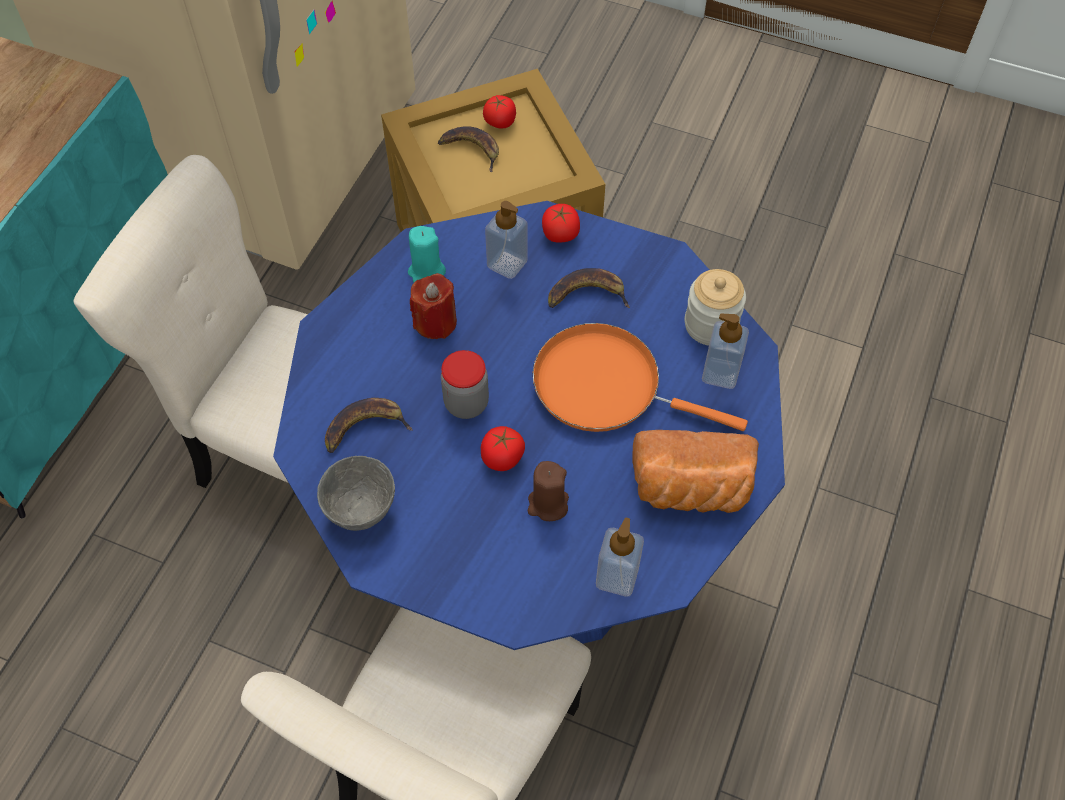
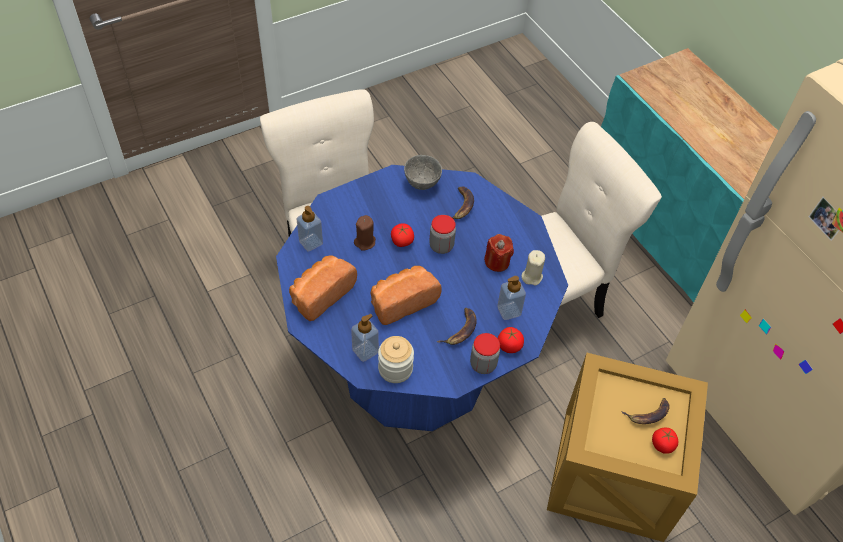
camera: 125 degrees right, 5 degrees down
turquoise candle [408,226,446,283] -> beige candle [522,250,545,285]
orange frying pan [533,323,748,432] -> bread [371,266,442,325]
none -> jar [470,333,500,374]

